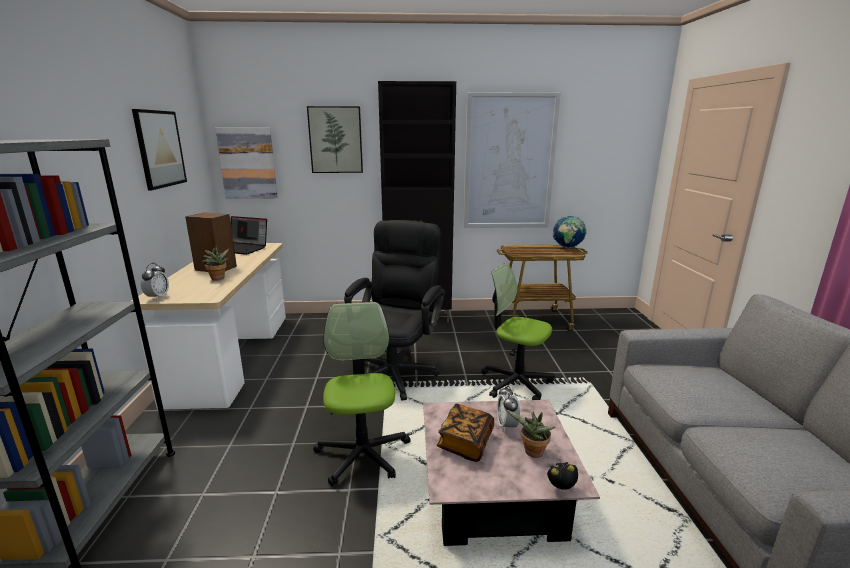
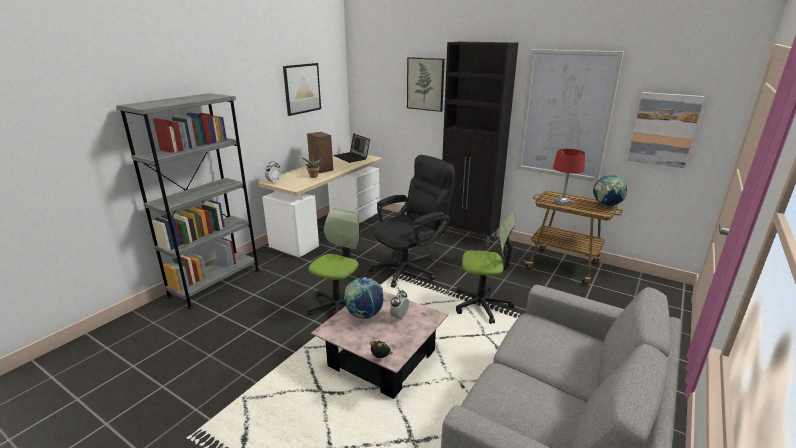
camera: 35 degrees right, 5 degrees up
picture [215,127,278,199] -> picture moved to [627,92,704,168]
book [437,404,494,462] -> globe [344,277,383,319]
office chair [481,263,555,400] -> office chair turned 120 degrees clockwise [456,212,516,324]
potted plant [505,409,556,458] -> none
none -> red table lamp [553,149,585,206]

